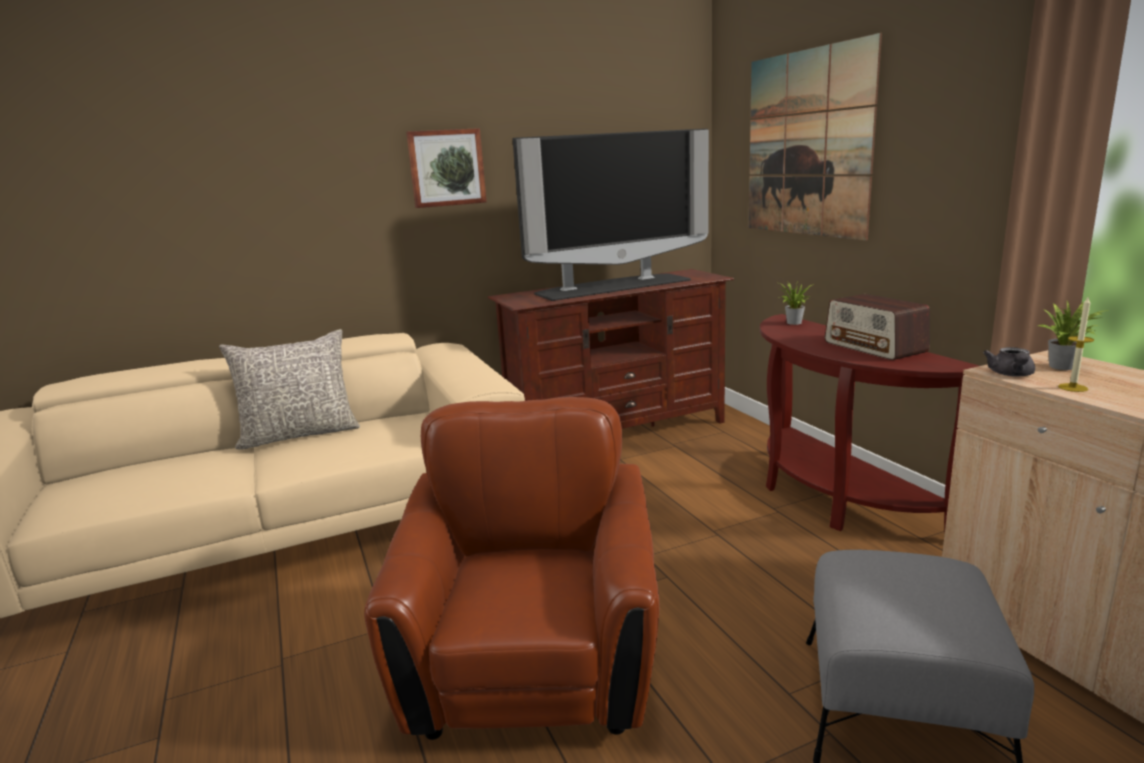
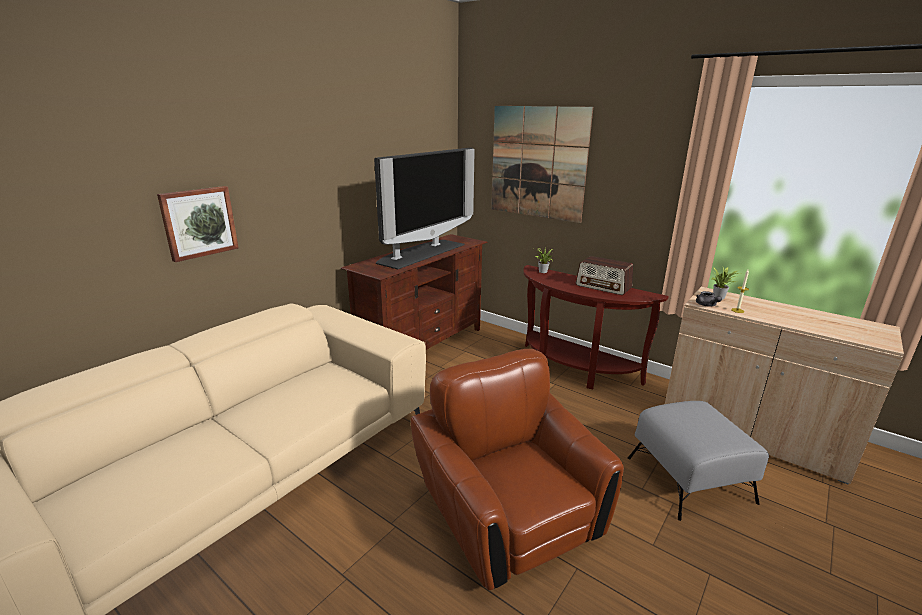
camera: 30 degrees left, 5 degrees up
grey pillow [219,329,360,449] -> none
picture [406,128,487,208] -> picture moved to [157,186,239,262]

